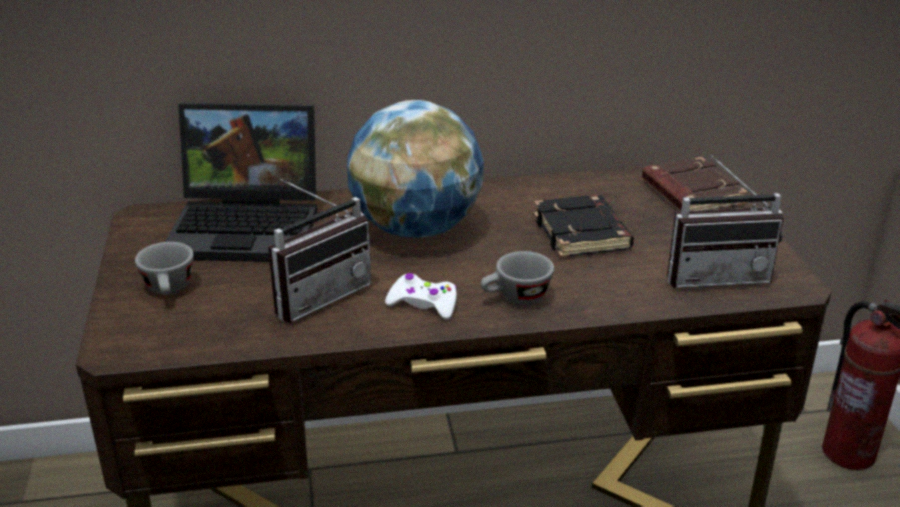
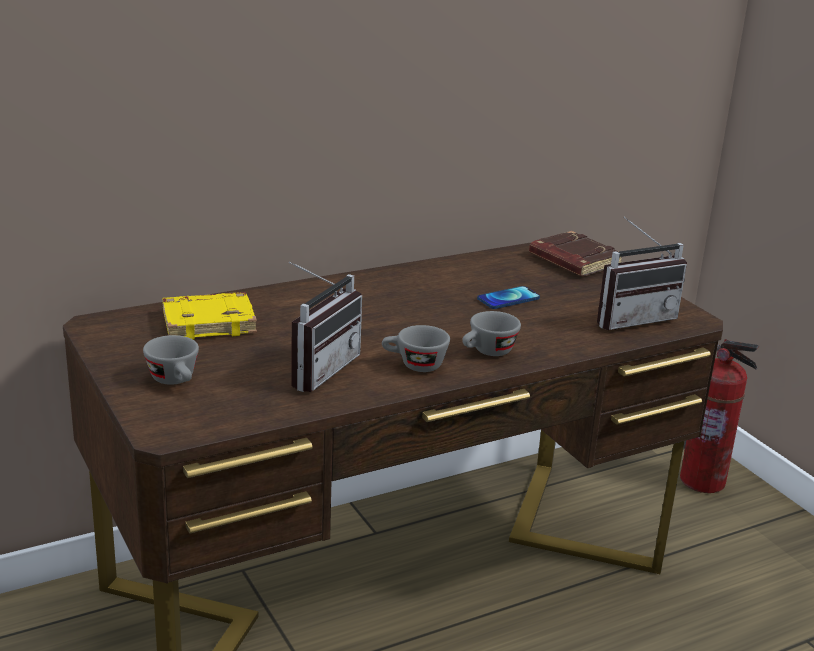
camera: 20 degrees left, 5 degrees down
laptop [165,103,317,262] -> yellow book [162,292,257,340]
globe [347,100,483,238] -> none
white game controller [385,273,457,320] -> grey cup [382,325,450,372]
black book [534,195,634,257] -> phone [477,286,540,309]

